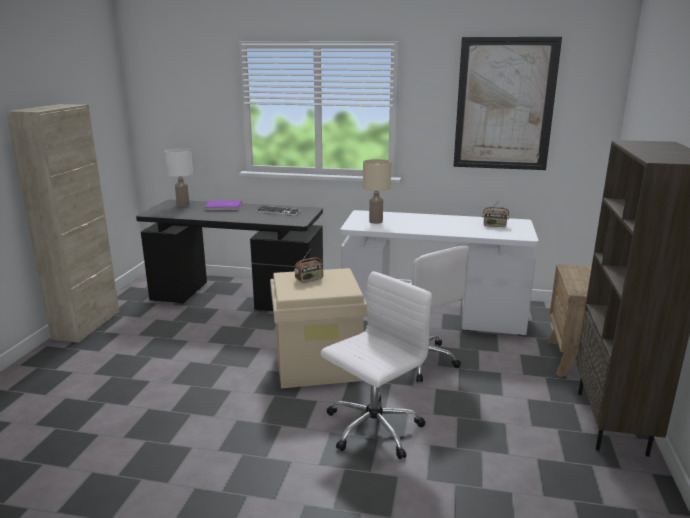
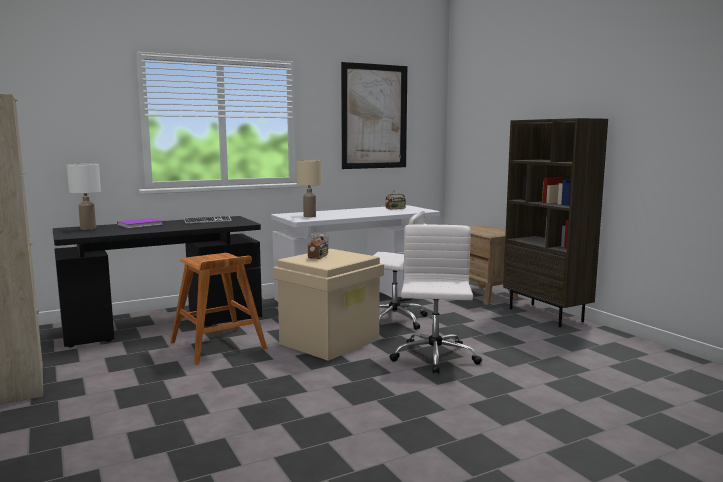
camera: 40 degrees left, 10 degrees down
none -> brown stool [170,253,267,365]

